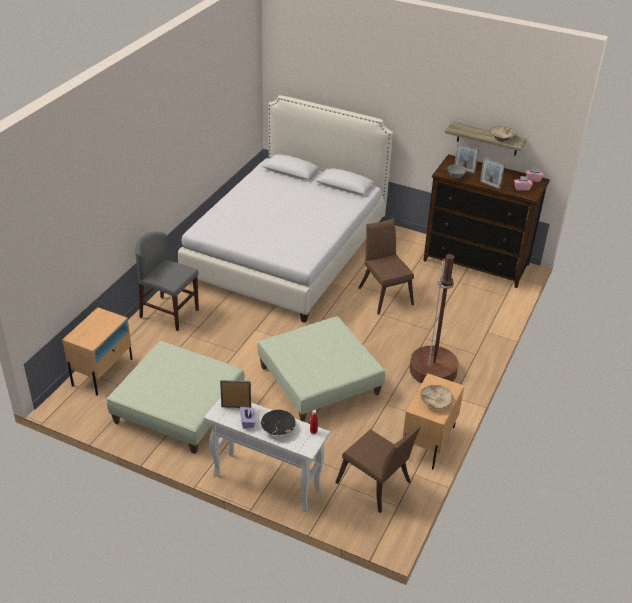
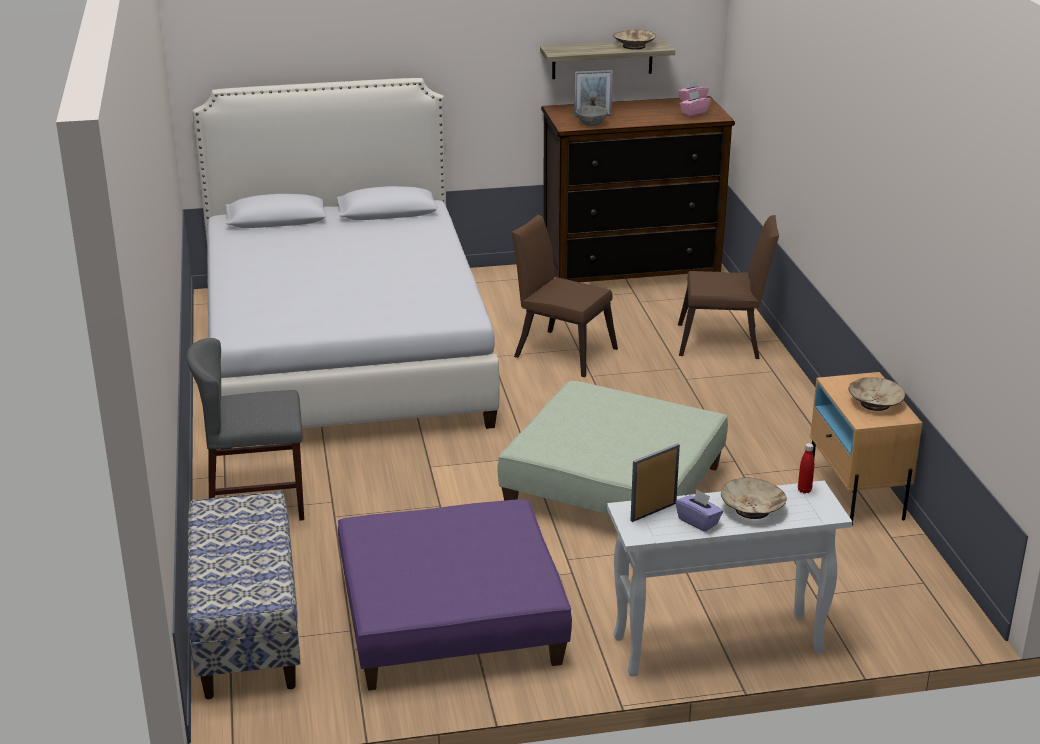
camera: 35 degrees left, 10 degrees down
beige nightstand [62,307,132,396] -> bench [187,492,301,699]
green ottoman [107,341,244,454] -> purple ottoman [338,499,572,691]
black bowl [261,410,296,435] -> beige bowl [721,477,787,519]
brown chair [335,425,421,513] -> brown chair moved to [678,215,779,359]
brown floor lamp [410,254,459,384] -> none
picture frame [480,157,505,190] -> none

